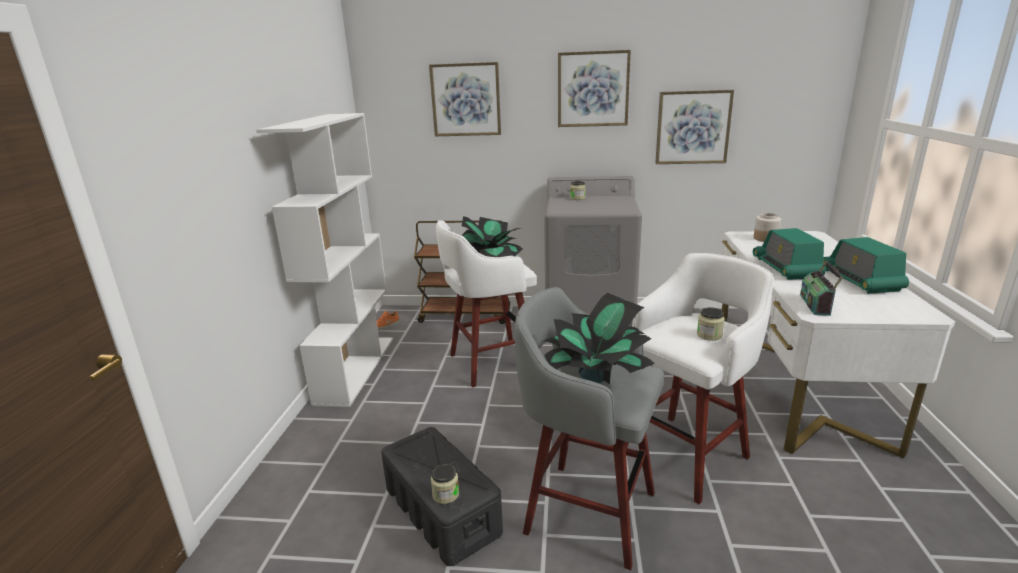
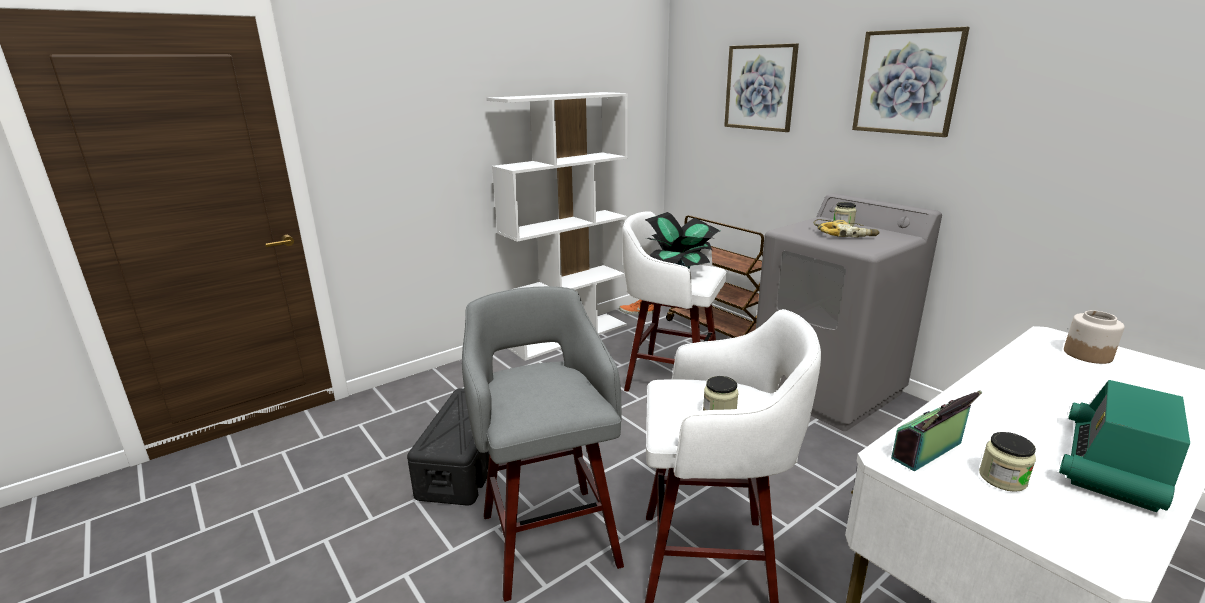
camera: 45 degrees right, 0 degrees up
jar [431,464,459,504] -> jar moved to [979,432,1036,492]
potted plant [541,293,655,384] -> none
picture [655,90,734,164] -> none
radio [753,228,826,280] -> none
none -> power drill [813,219,880,237]

